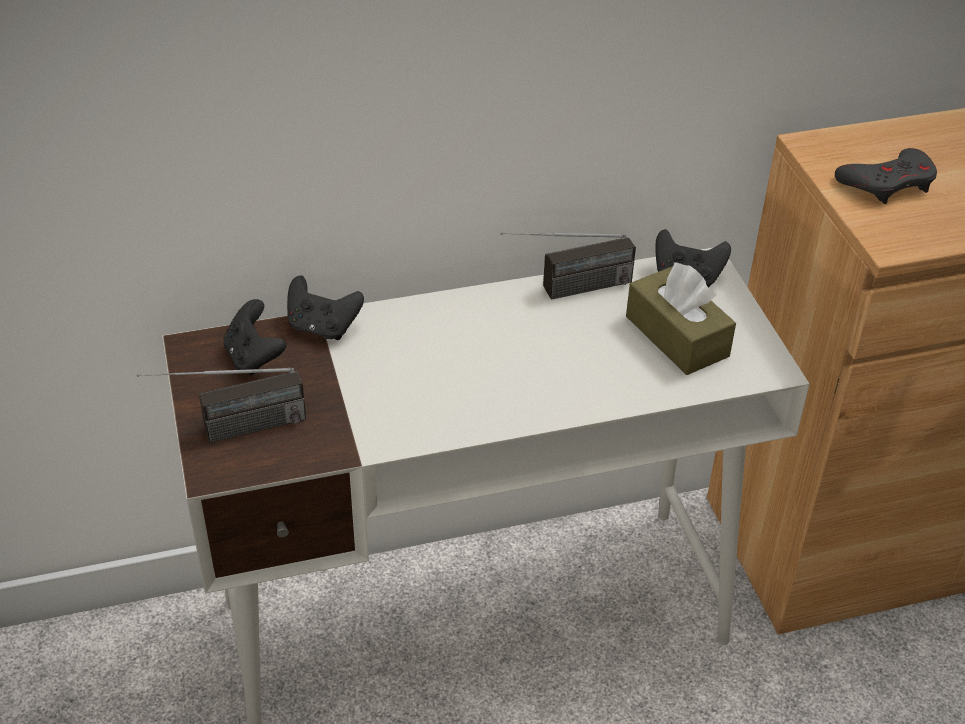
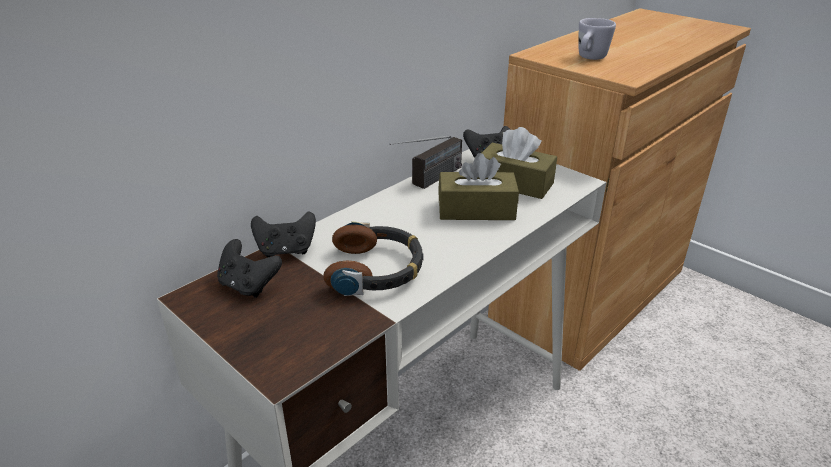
camera: 30 degrees left, 10 degrees down
radio [137,368,306,443] -> none
grey game controller [835,148,937,204] -> white mug [579,18,616,60]
none -> headphones [323,221,423,296]
none -> brown tissue box [438,153,519,220]

